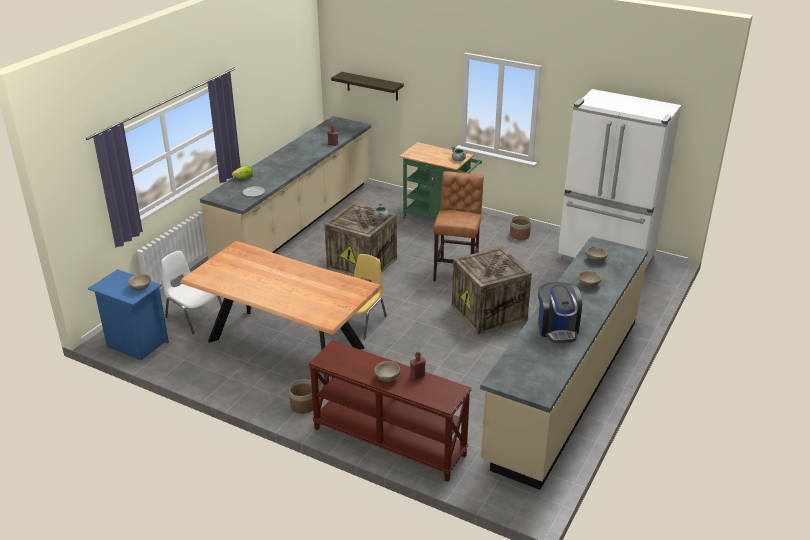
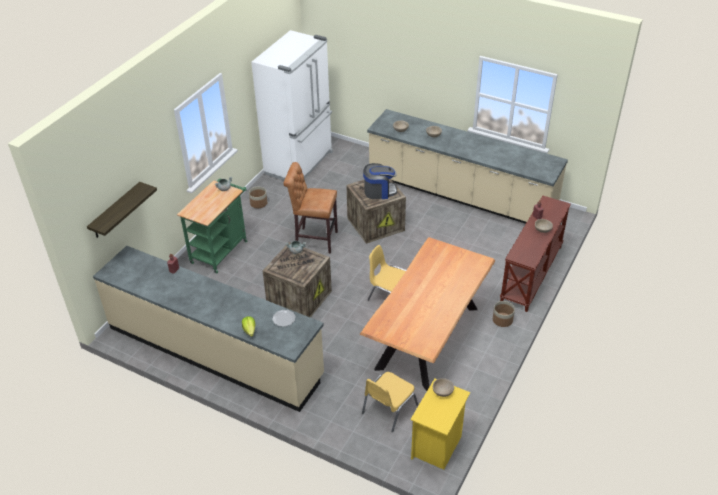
camera: 90 degrees left, 10 degrees up
blue nightstand [88,269,169,360] -> yellow nightstand [410,378,470,470]
white chair [161,251,222,334] -> yellow chair [362,372,418,432]
coffee machine [538,282,582,343] -> coffee machine moved to [363,163,397,199]

